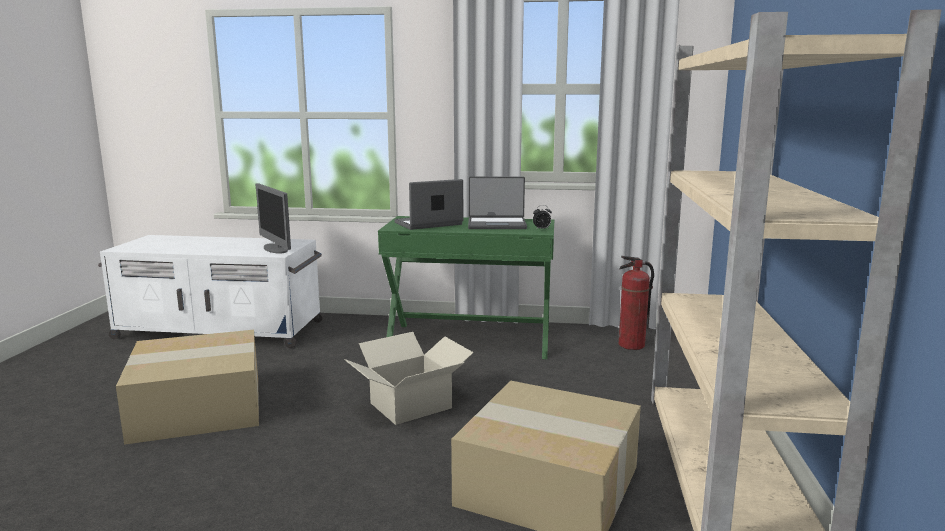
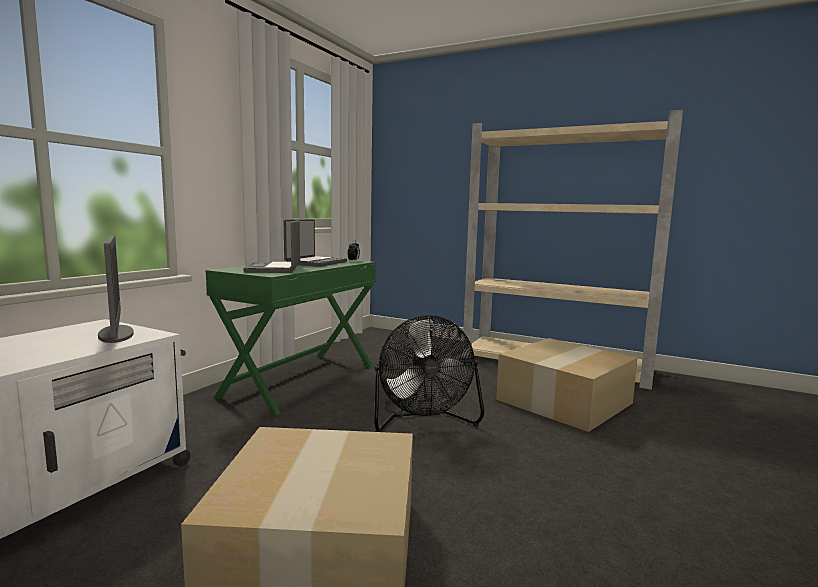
camera: 70 degrees left, 5 degrees down
monitor [255,183,291,254] -> monitor turned 105 degrees counterclockwise [98,235,134,343]
cardboard box [344,332,474,425] -> black fan [374,315,484,432]
fire extinguisher [619,256,654,350] -> none

